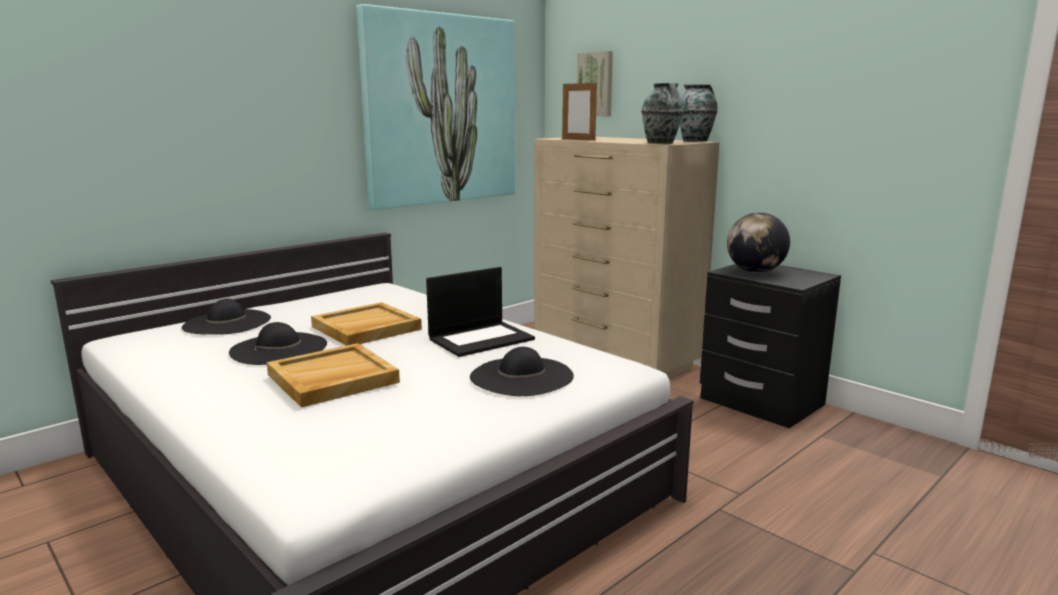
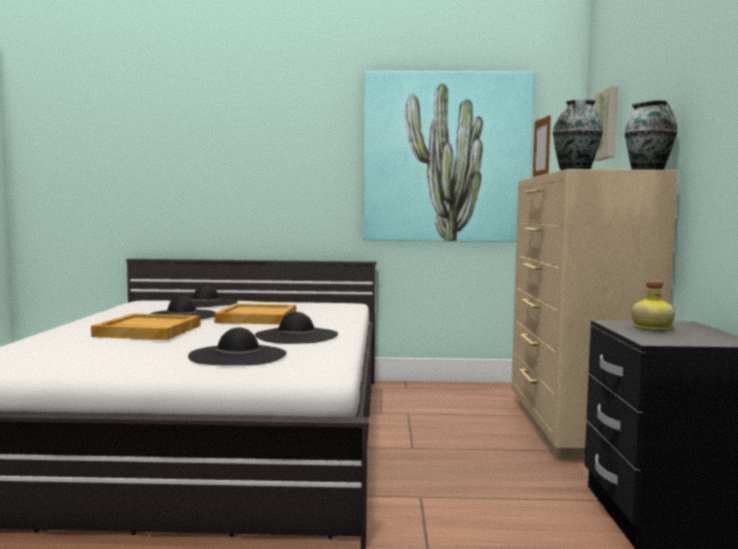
camera: 45 degrees right, 10 degrees down
laptop [426,267,535,357] -> black hat [255,312,338,344]
globe [727,213,790,273] -> bottle [632,280,675,330]

